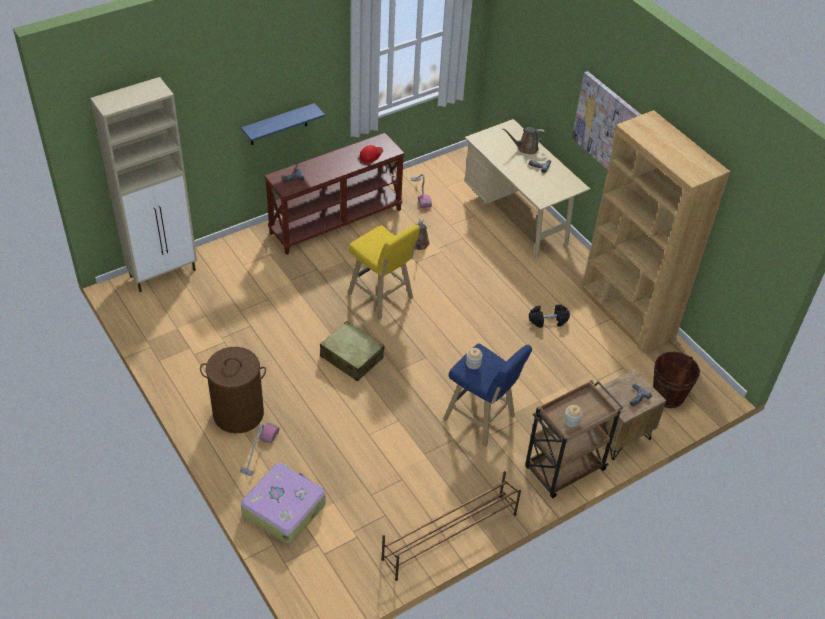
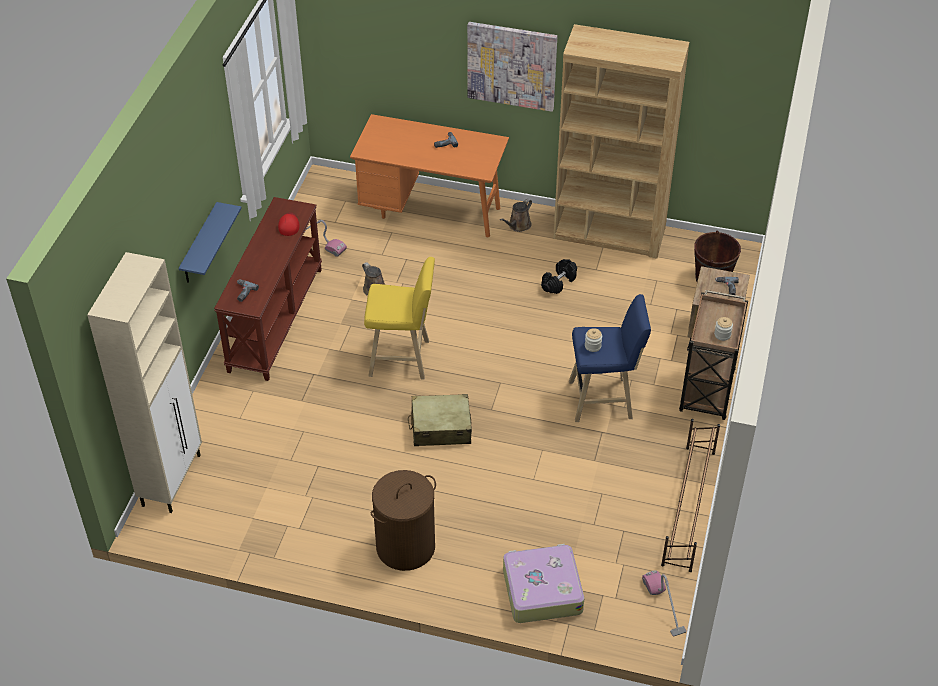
camera: 40 degrees left, 0 degrees up
vacuum cleaner [240,422,280,476] -> vacuum cleaner moved to [642,570,687,636]
beige desk [464,119,590,260] -> orange desk [350,114,509,237]
brown watering can [502,127,546,154] -> brown watering can moved to [500,199,532,232]

